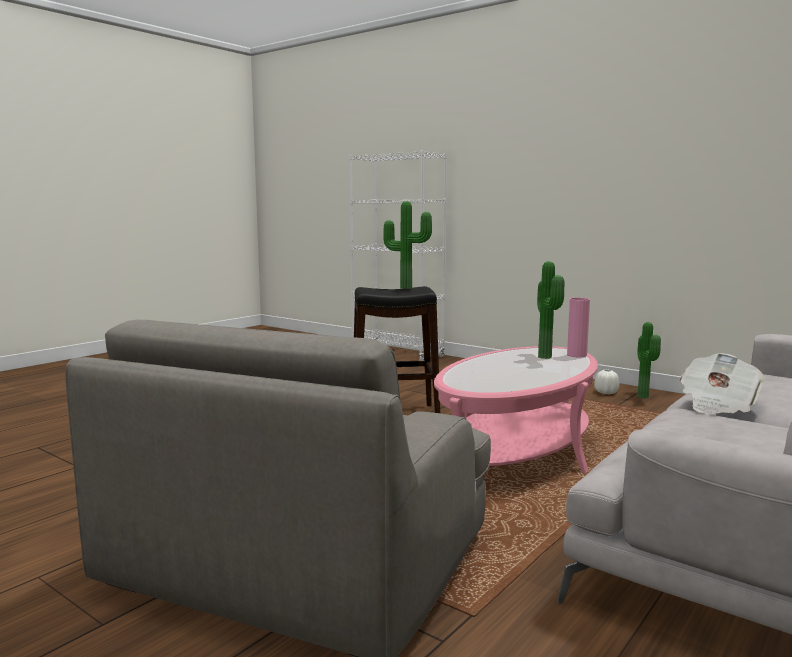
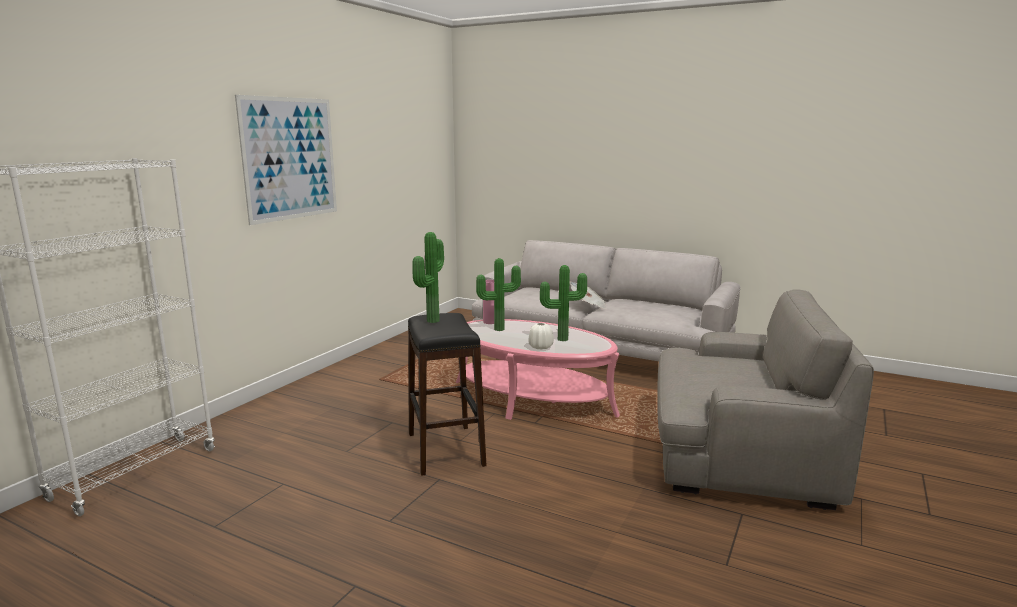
camera: 100 degrees left, 5 degrees up
white vase [594,369,619,394] -> white vase moved to [529,323,554,350]
potted plant [637,322,661,398] -> potted plant moved to [540,265,587,341]
none -> picture [235,95,337,225]

